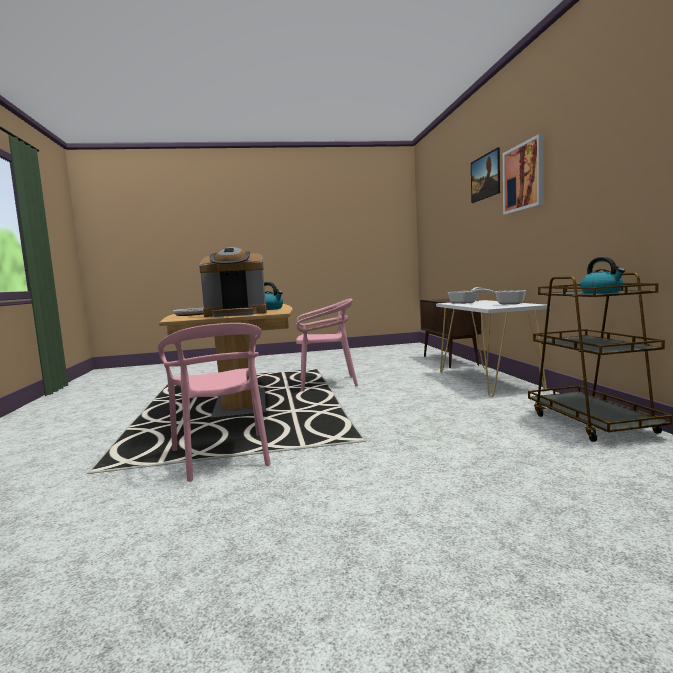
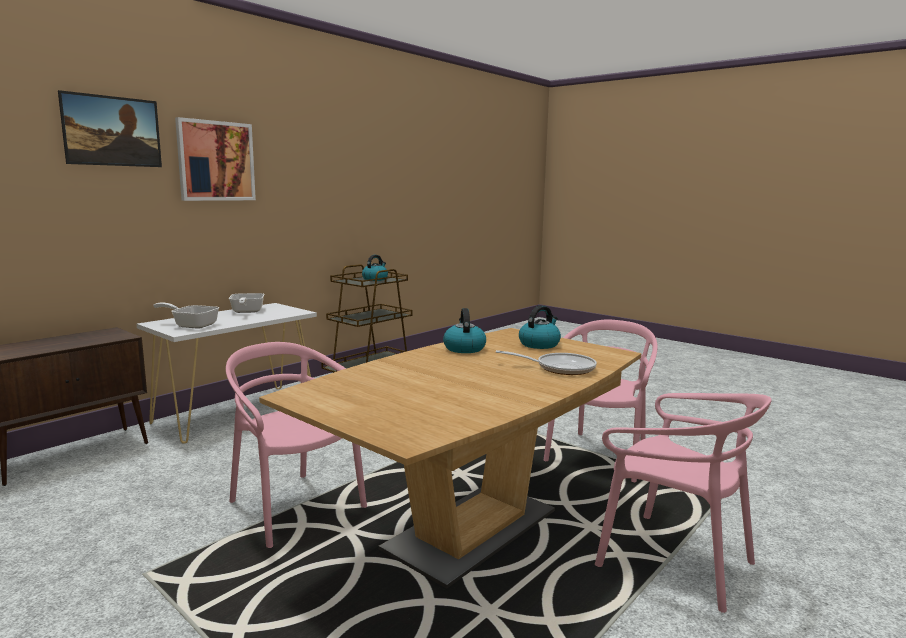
camera: 130 degrees left, 5 degrees up
coffee machine [199,247,267,317] -> kettle [519,305,561,349]
none -> pink chair [595,393,772,613]

